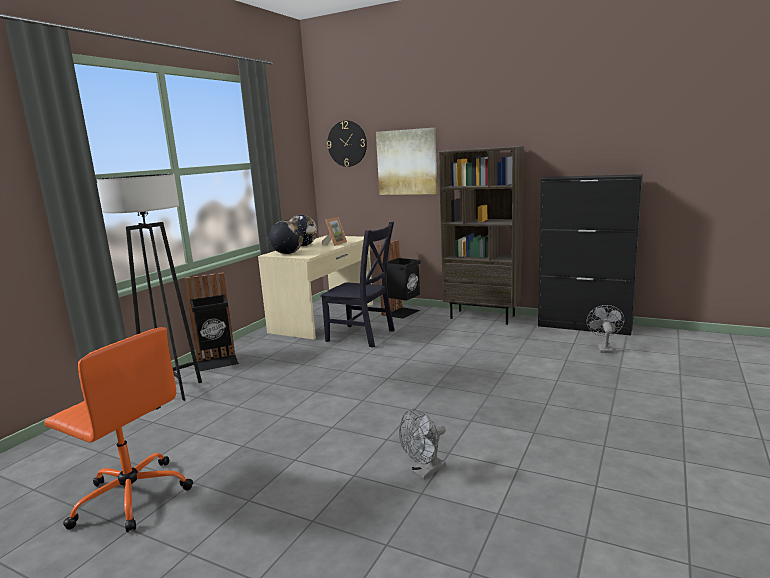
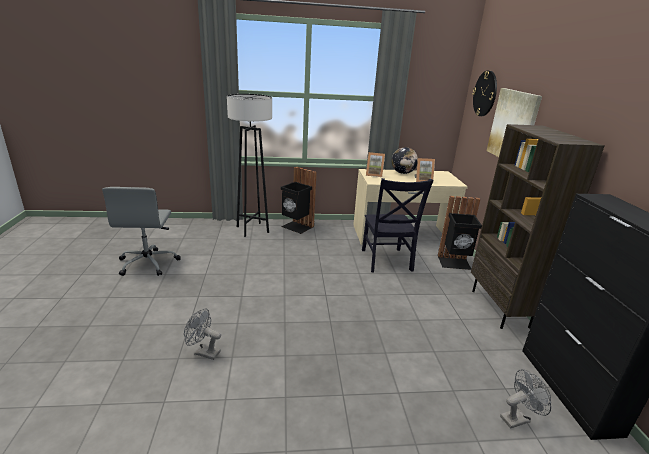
camera: 55 degrees right, 10 degrees up
orange office chair [44,327,193,533] -> grey office chair [102,187,181,276]
globe [269,220,303,254] -> picture frame [366,152,385,177]

